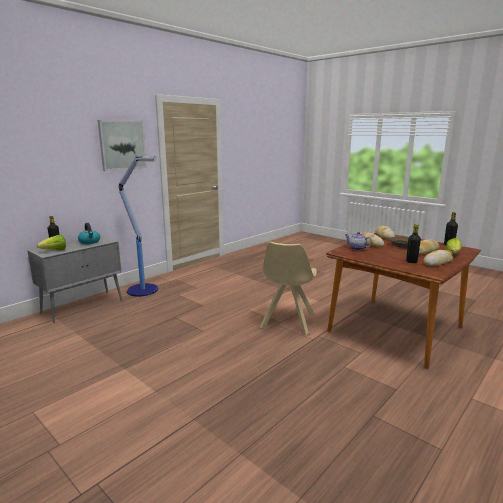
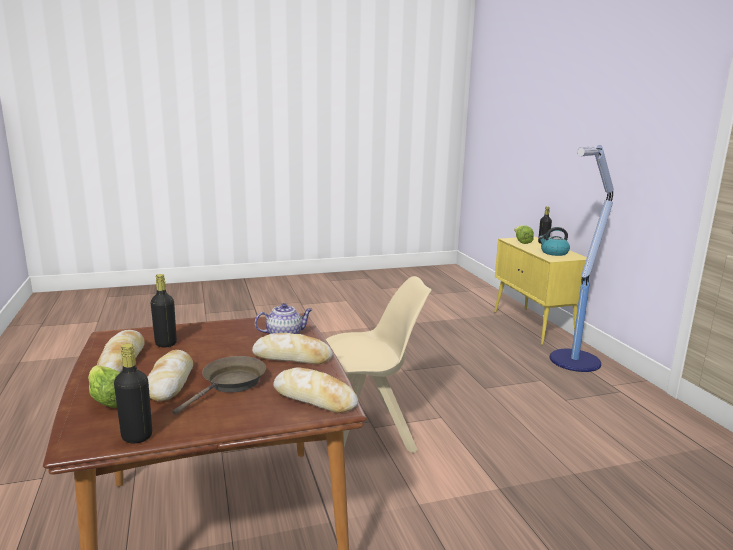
camera: 120 degrees right, 0 degrees up
grey cabinet [27,236,122,323] -> yellow cabinet [494,237,590,345]
picture [98,120,147,171] -> none
beige chair [260,242,317,335] -> beige chair turned 120 degrees clockwise [326,276,432,453]

